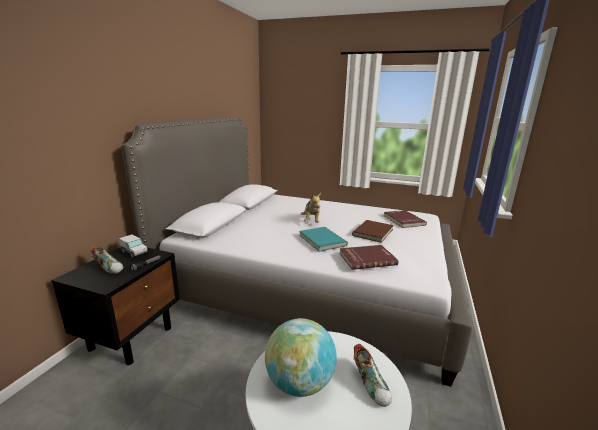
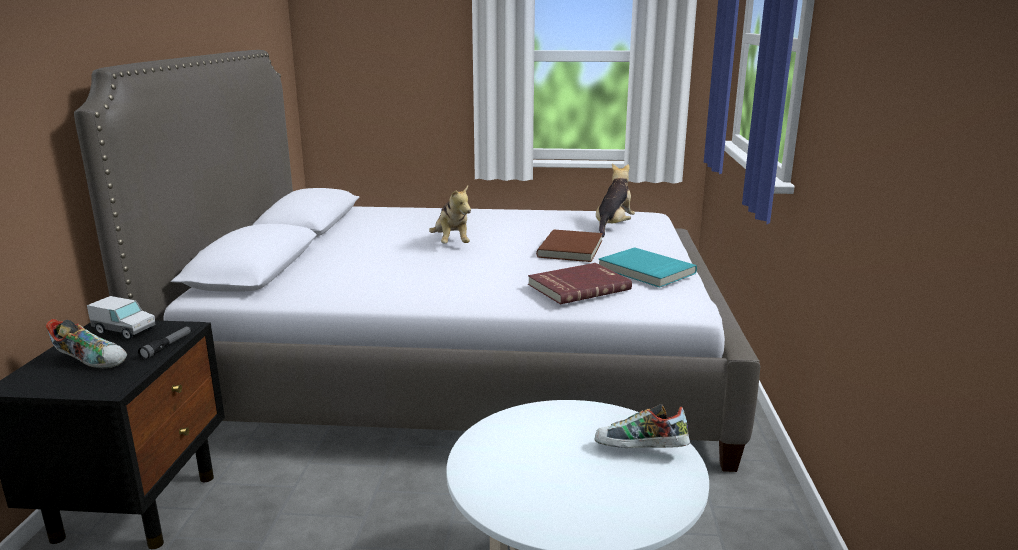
camera: 15 degrees left, 0 degrees up
globe [265,318,337,397] -> none
turquoise book [299,227,348,252] -> turquoise book moved to [598,247,697,288]
shoe [354,344,392,407] -> shoe turned 135 degrees clockwise [594,404,690,448]
red book [384,210,427,228] -> plush toy [596,164,635,237]

